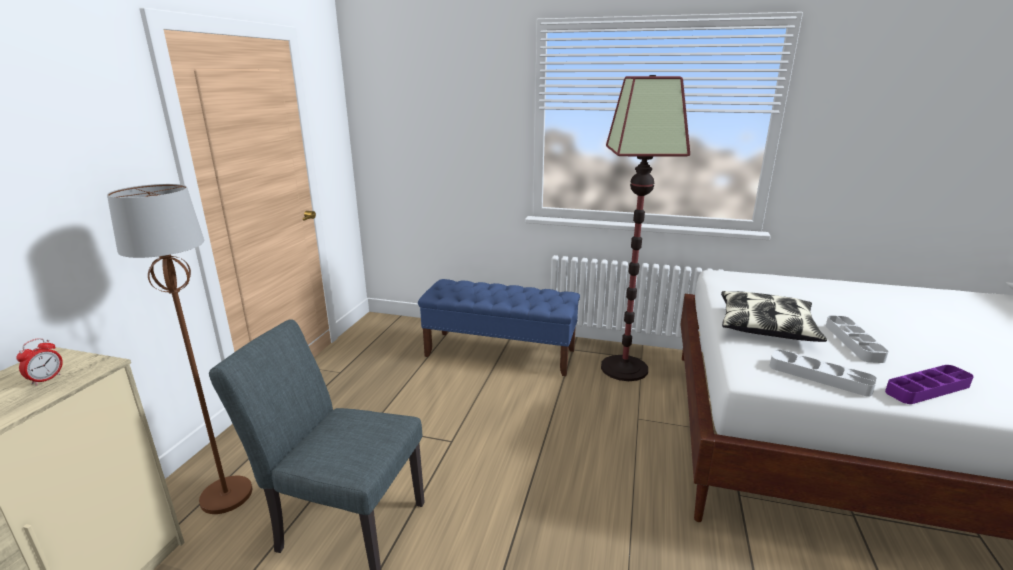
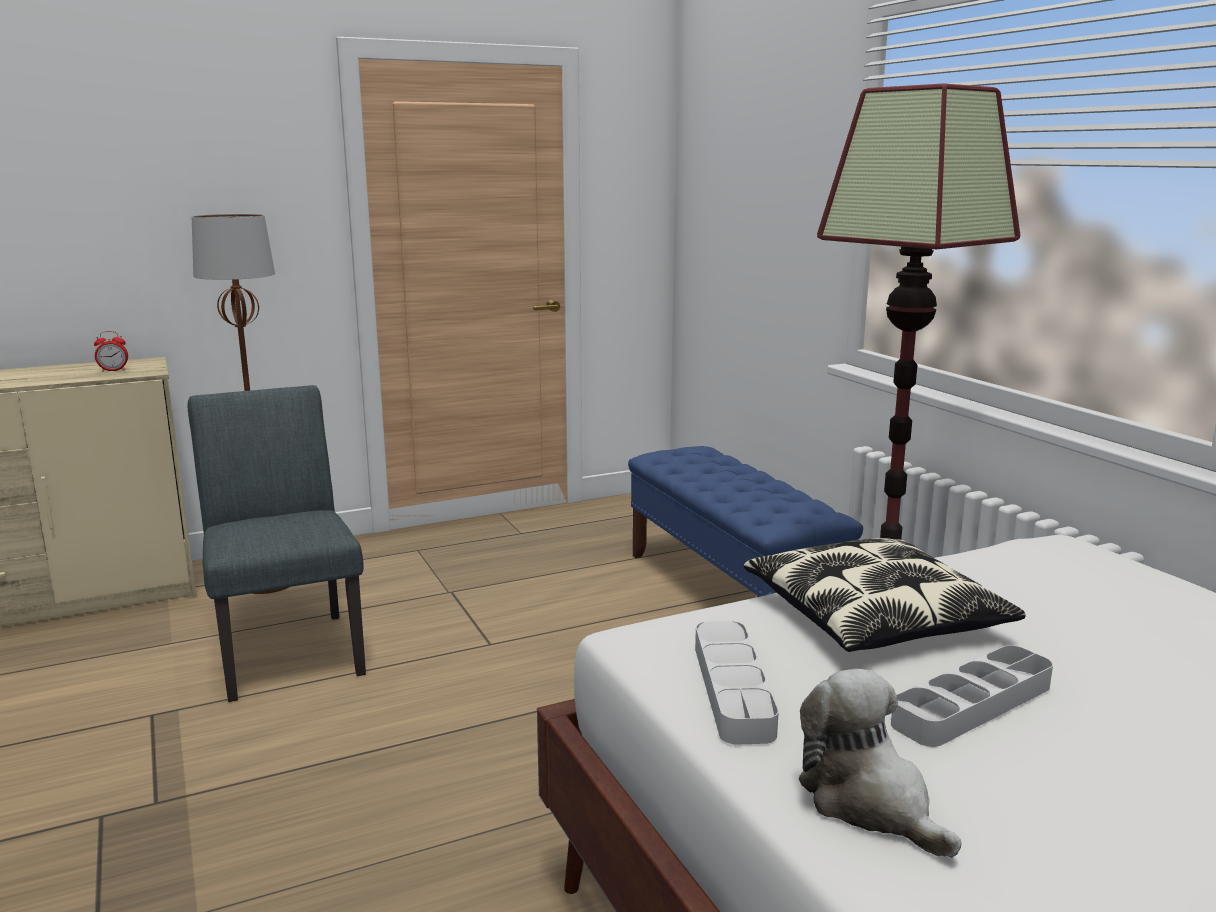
camera: 50 degrees right, 5 degrees down
purple tray [885,365,974,404] -> plush toy [799,669,962,858]

